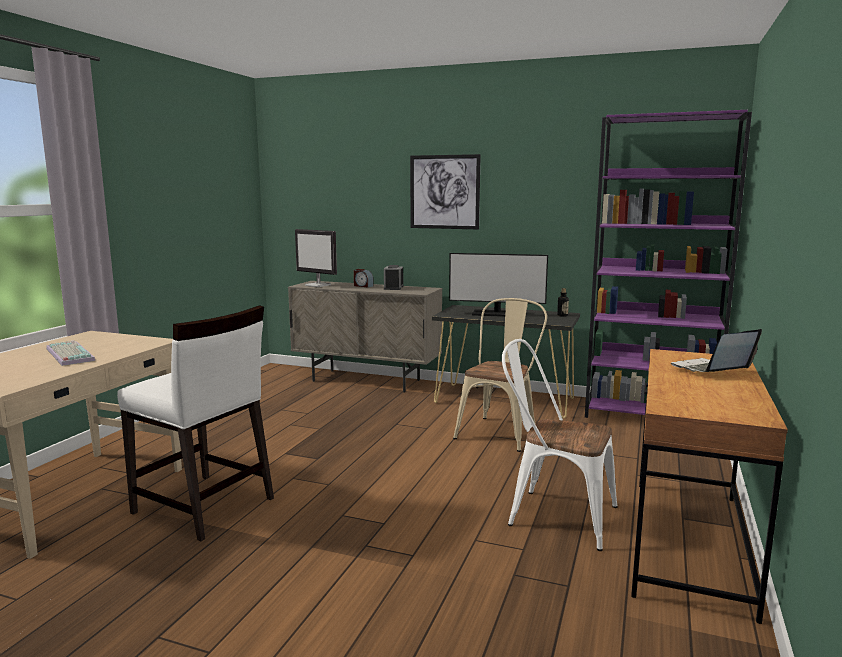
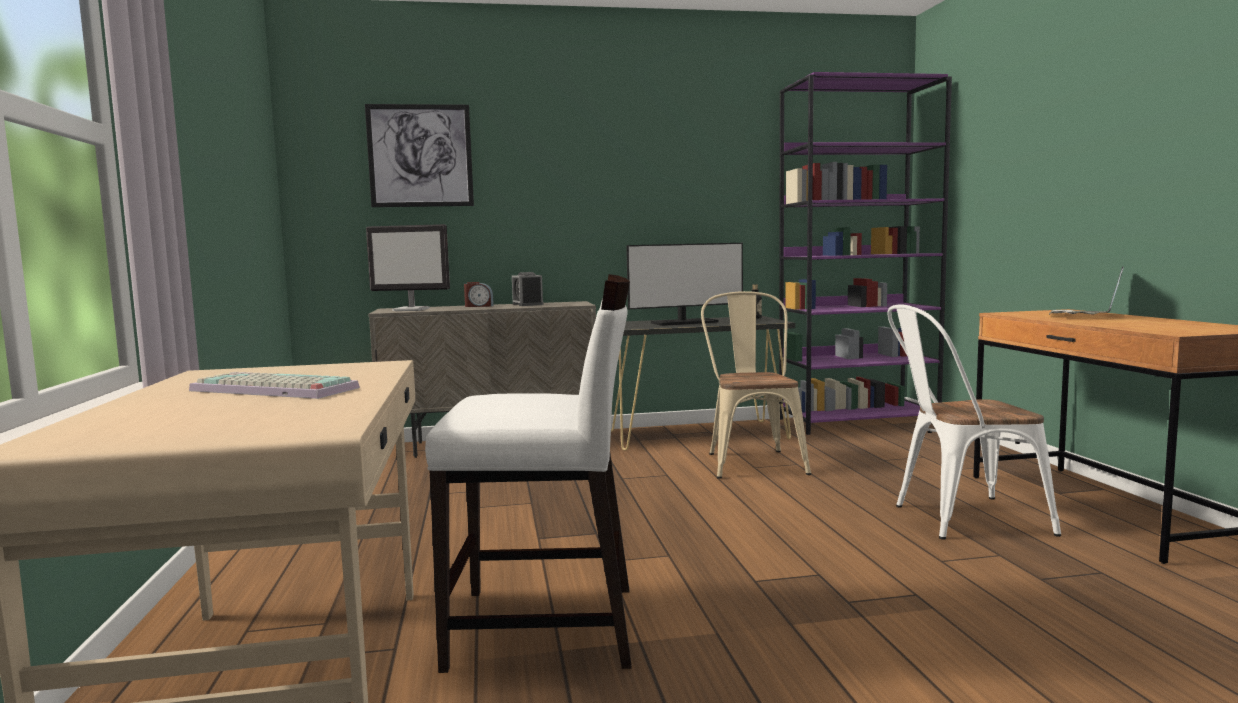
camera: 30 degrees left, 5 degrees down
picture [410,154,481,229] -> picture moved to [365,104,474,207]

